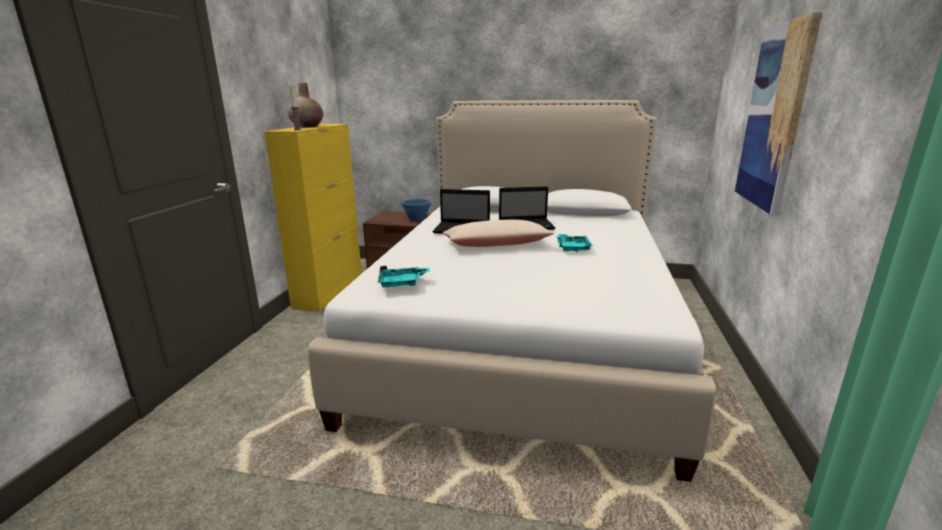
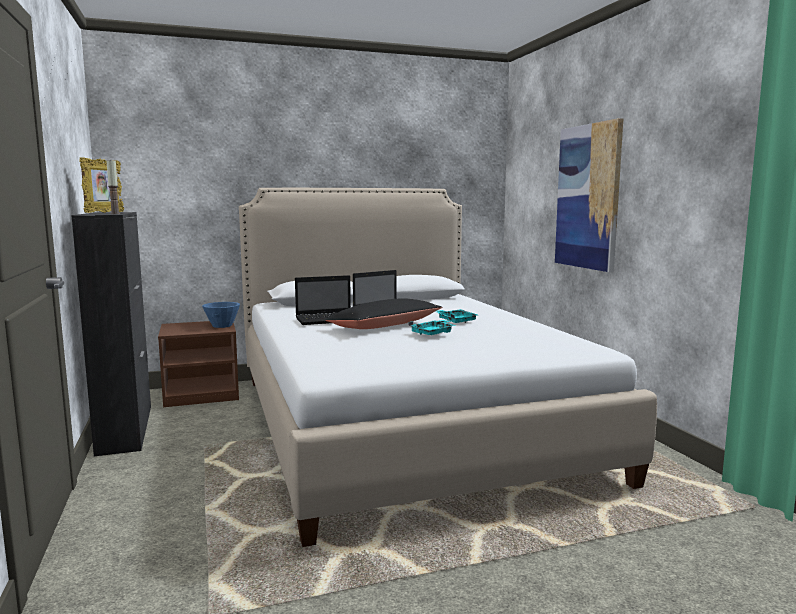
camera: 30 degrees left, 10 degrees down
yellow cabinet [264,124,362,311] -> black cabinet [71,212,151,456]
beige vase [288,82,323,128] -> picture frame [79,157,124,213]
turquoise tray [378,266,430,287] -> turquoise tray moved to [408,320,455,335]
beige pillow [443,220,554,247] -> black pillow [325,298,443,329]

